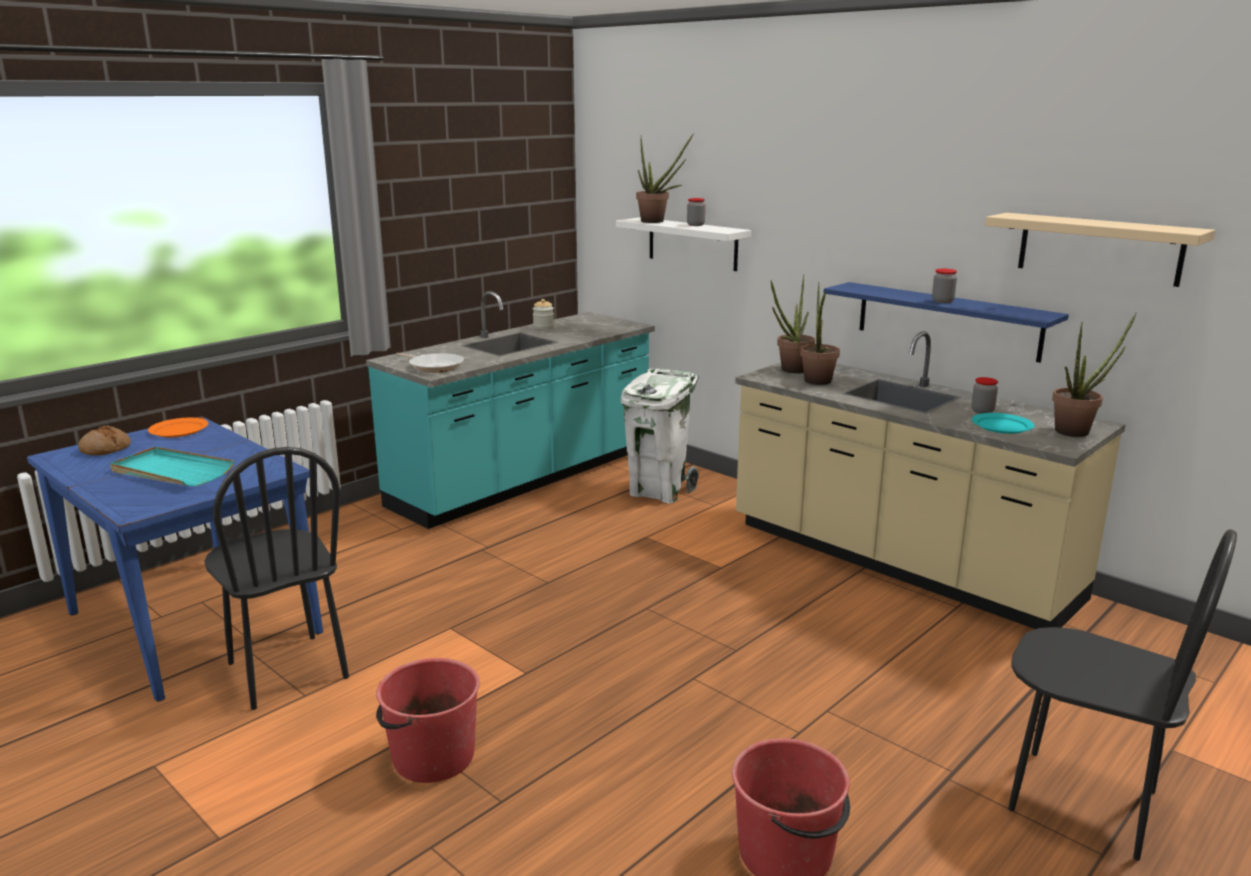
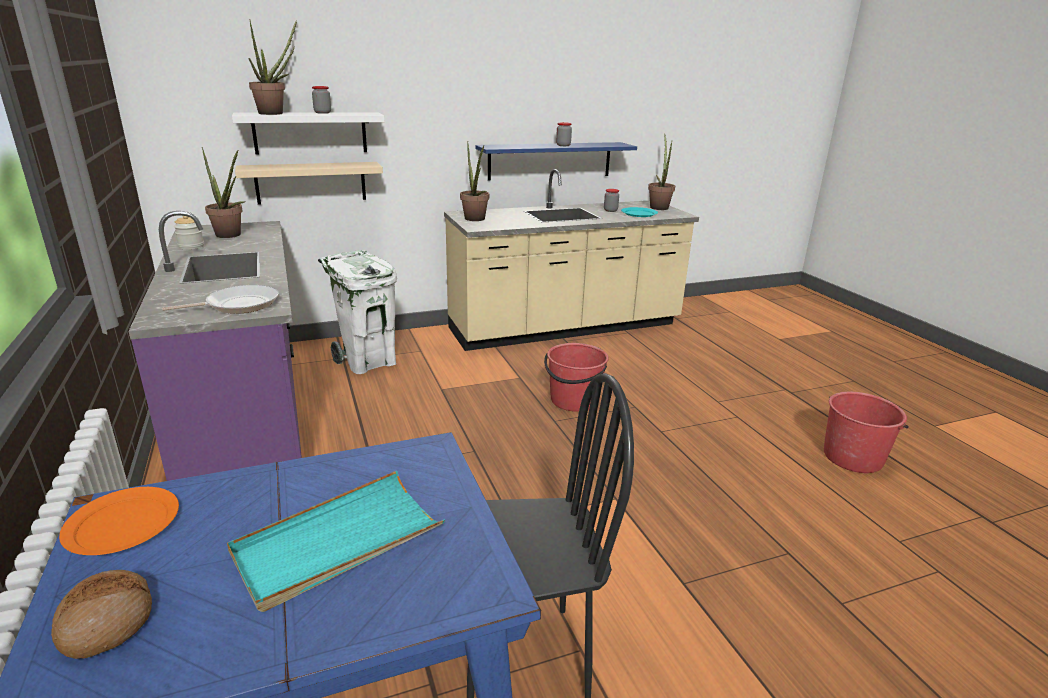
camera: 65 degrees left, 5 degrees up
turquoise counter [366,291,655,529] -> purple counter [128,211,302,481]
red bucket [376,658,480,783] -> red bucket moved to [544,343,609,412]
potted plant [800,282,840,385] -> potted plant moved to [202,147,245,238]
beige shelf [985,213,1215,287] -> beige shelf moved to [235,162,383,205]
black chair [1008,529,1237,861] -> none

